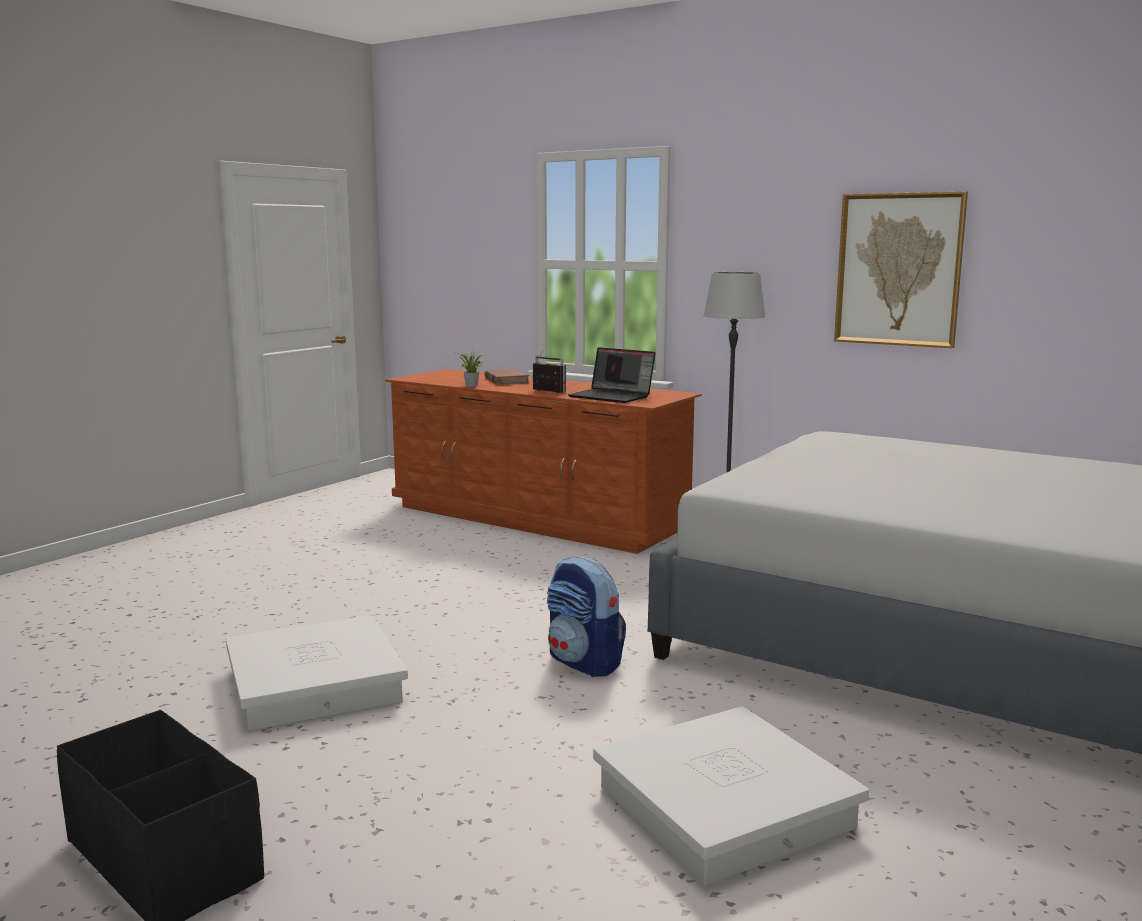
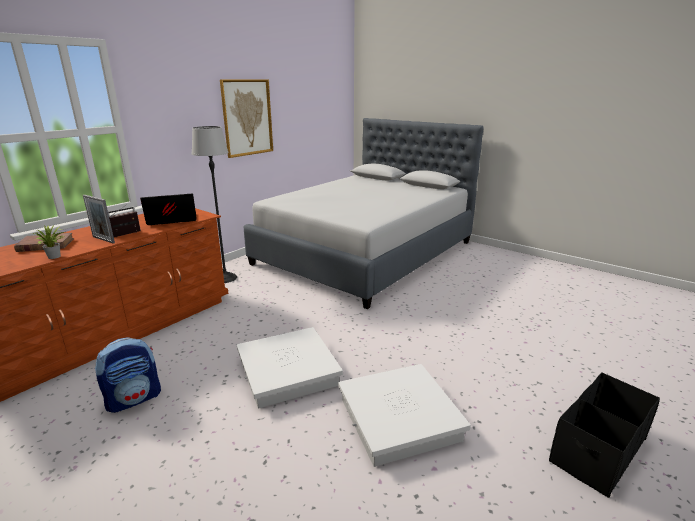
camera: 85 degrees left, 10 degrees up
backpack [547,556,626,677] -> backpack moved to [95,337,161,413]
laptop [568,347,655,403] -> laptop turned 150 degrees counterclockwise [140,194,197,225]
white storage box [593,706,870,886] -> white storage box moved to [237,327,343,409]
none -> picture frame [83,195,115,243]

